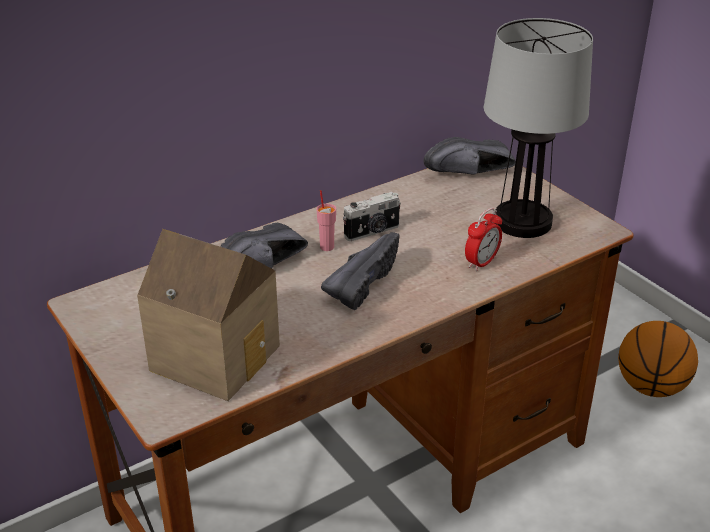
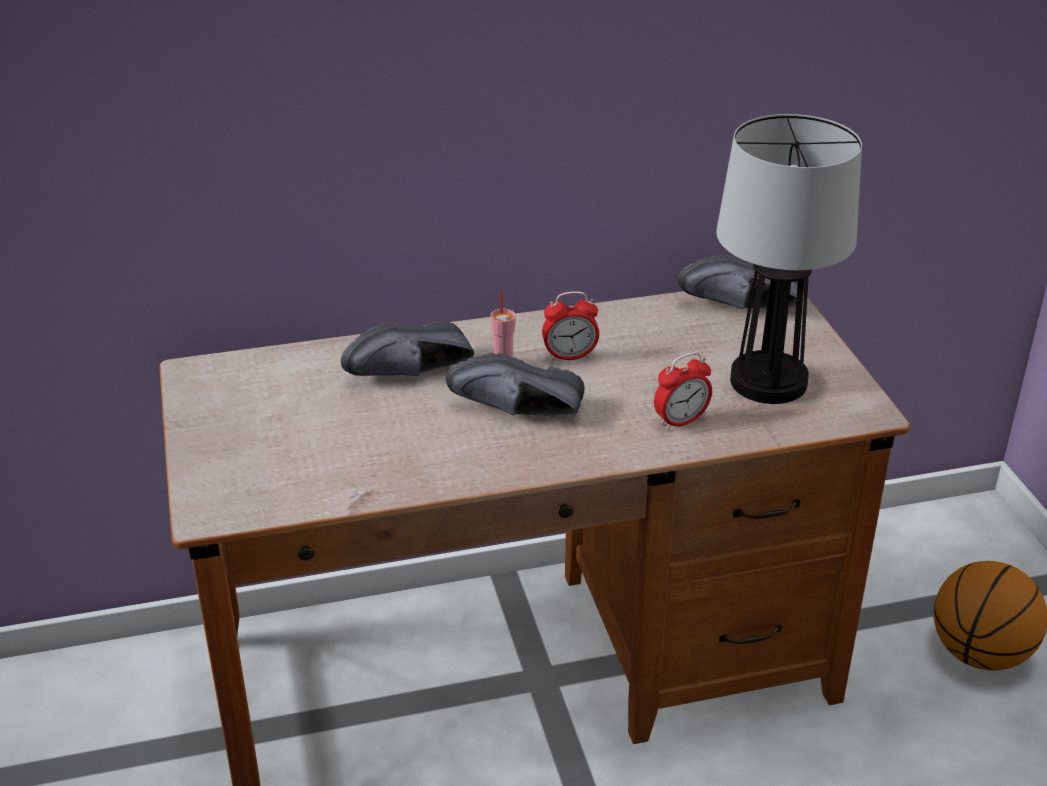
camera: 20 degrees right, 0 degrees up
toy house [137,229,280,401] -> none
black shoe [321,232,399,310] -> black shoe turned 135 degrees counterclockwise [446,353,585,417]
camera [343,192,401,241] -> alarm clock [542,291,599,361]

